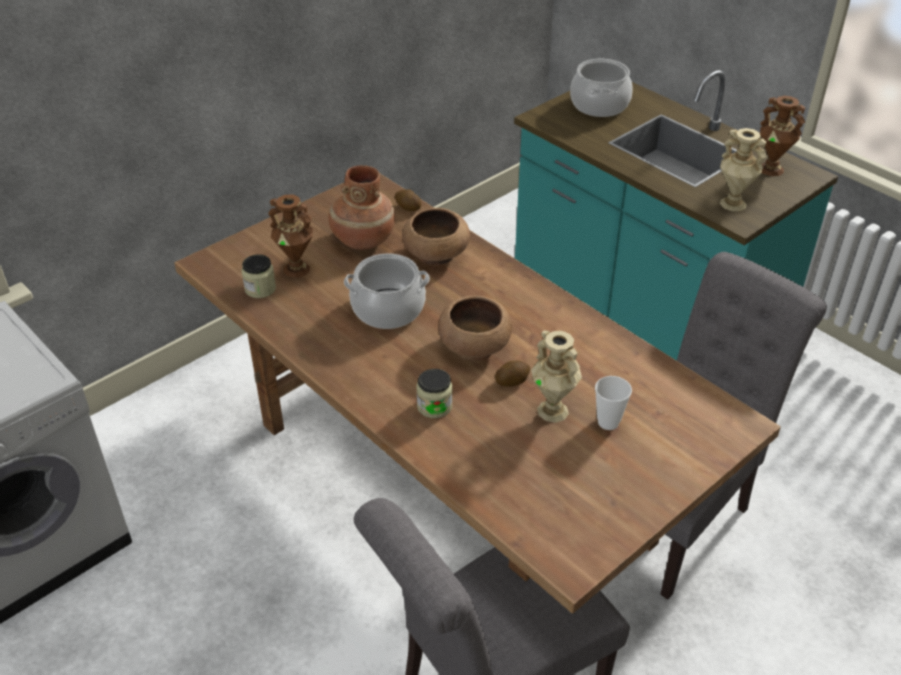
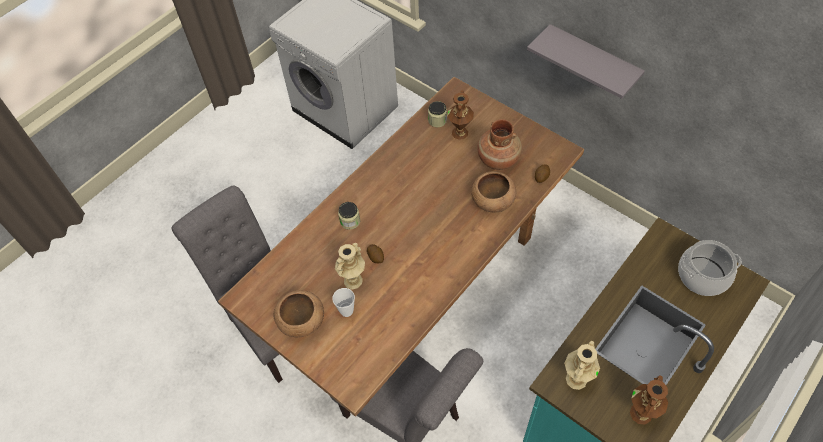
camera: 85 degrees right, 15 degrees up
cooking pot [344,253,430,329] -> none
brown bowl [438,296,512,361] -> brown bowl moved to [274,290,324,337]
none -> grey shelf [527,24,645,99]

